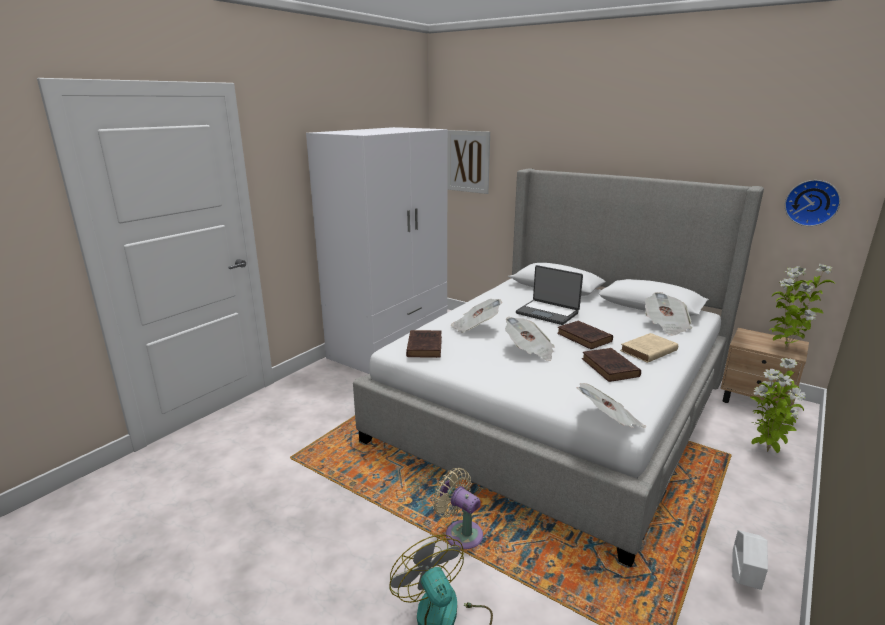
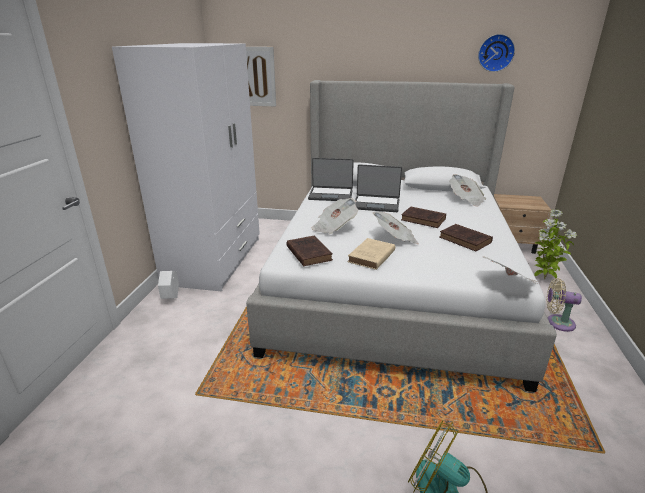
camera: 25 degrees left, 5 degrees up
beige fan [432,468,483,549] -> beige fan moved to [547,278,582,332]
beige book [620,333,678,363] -> beige book moved to [347,238,395,270]
white planter [732,530,768,590] -> white planter moved to [158,271,179,299]
potted plant [770,264,835,349] -> none
wall clock [785,180,841,226] -> wall clock moved to [478,34,515,72]
none -> laptop [308,158,354,201]

